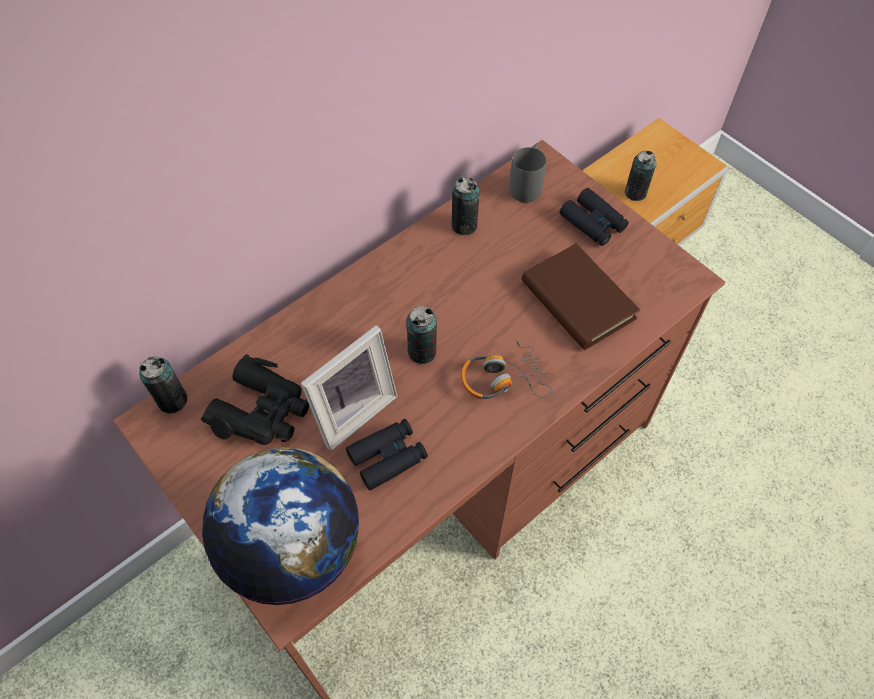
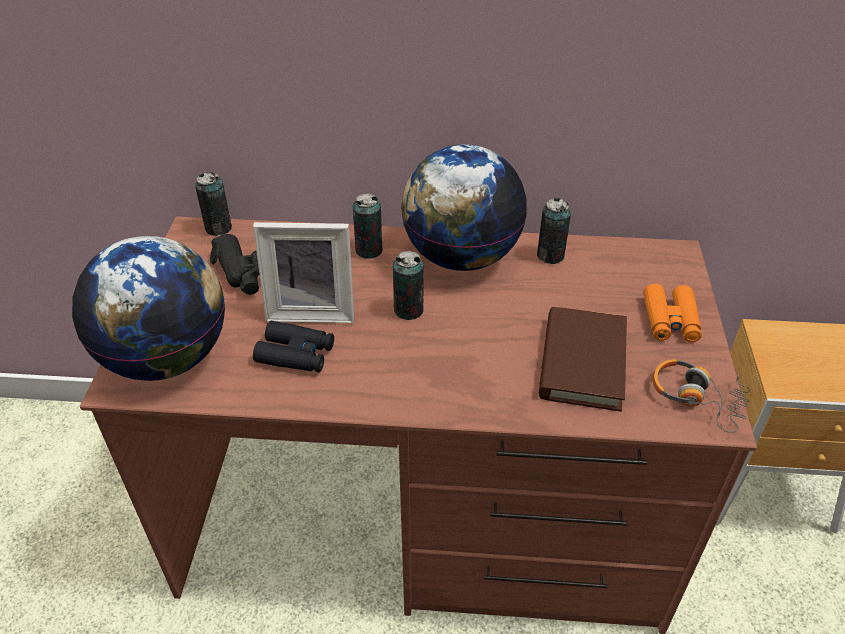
camera: 45 degrees right, 15 degrees down
headphones [461,339,551,399] -> headphones moved to [653,359,750,433]
grey mug [509,144,546,203] -> none
black binoculars [560,188,629,246] -> orange binoculars [644,284,702,342]
can [625,151,656,201] -> can moved to [352,194,383,259]
none -> globe [401,144,527,271]

